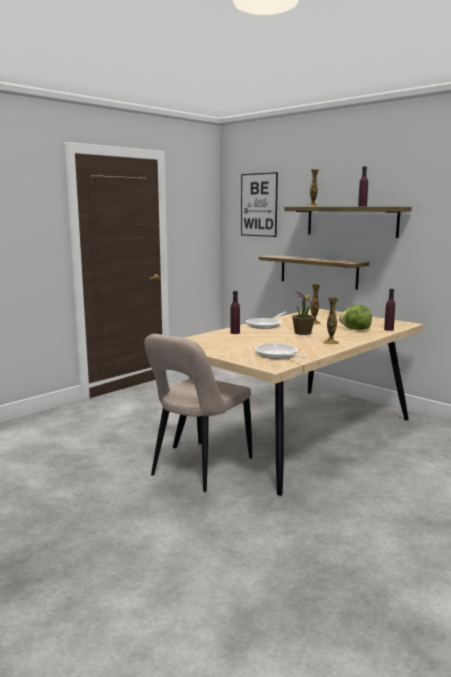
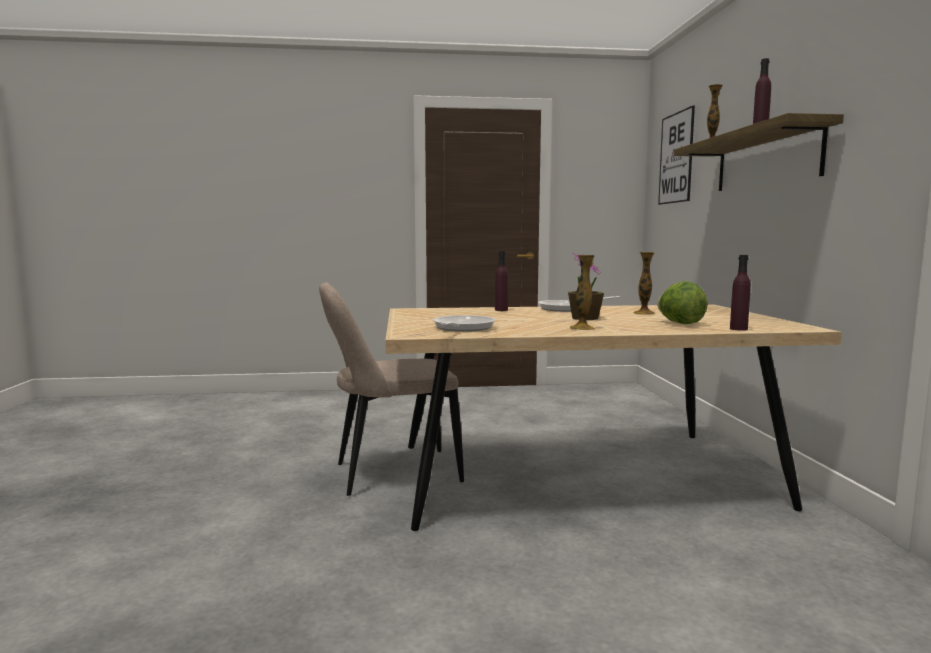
camera: 40 degrees right, 5 degrees down
shelf [259,255,369,290] -> none

